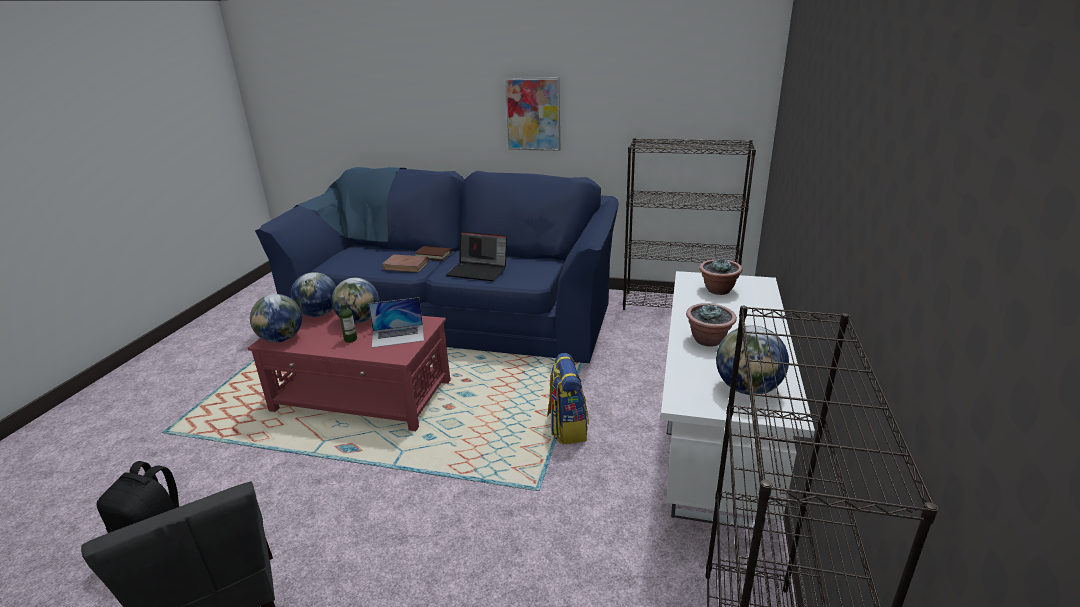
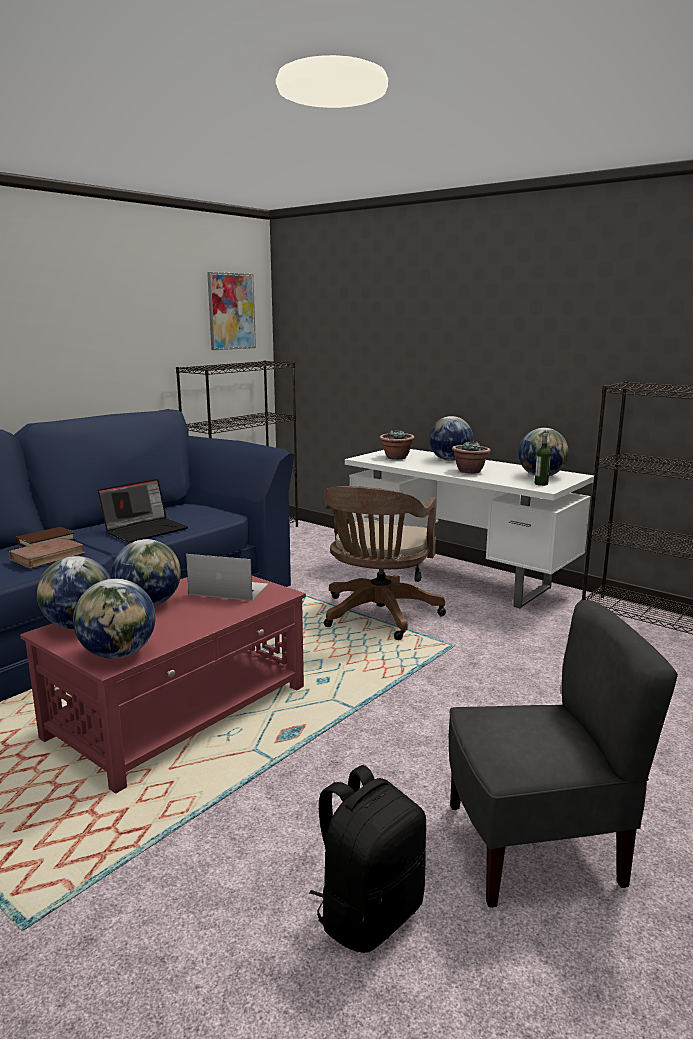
camera: 65 degrees left, 10 degrees down
bottle [339,296,357,343] -> bottle moved to [535,433,551,486]
laptop [368,297,424,348] -> laptop turned 90 degrees counterclockwise [186,554,268,601]
picture [505,77,560,151] -> picture moved to [207,272,256,350]
backpack [547,353,589,444] -> brown office chair [324,486,446,640]
none -> globe [429,416,473,461]

